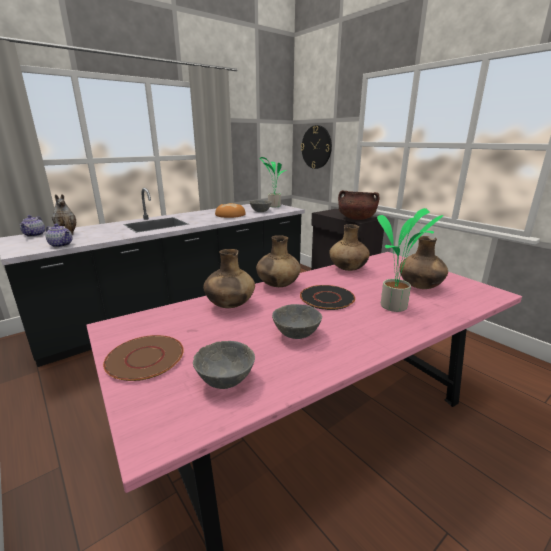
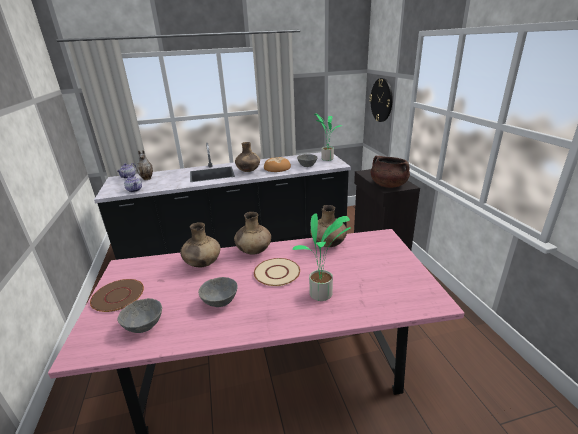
camera: 25 degrees right, 5 degrees up
black plate [300,285,355,310] -> beige plate [254,258,300,286]
brown vase [400,236,448,289] -> brown vase moved to [235,142,260,172]

